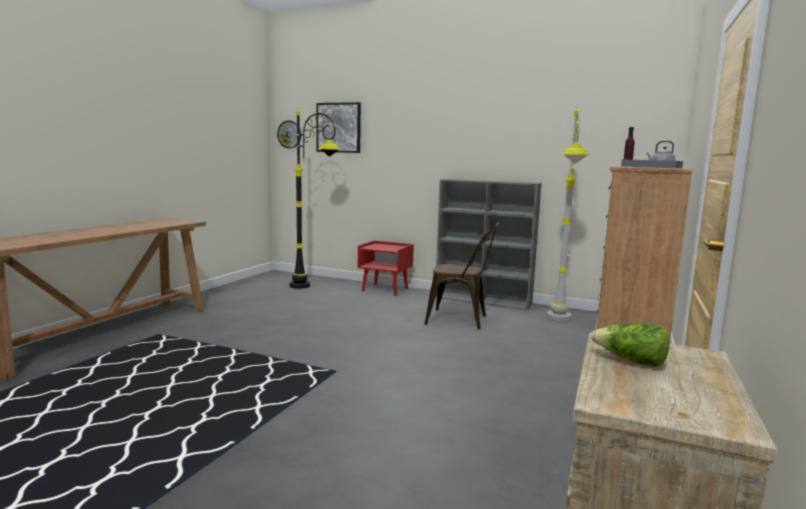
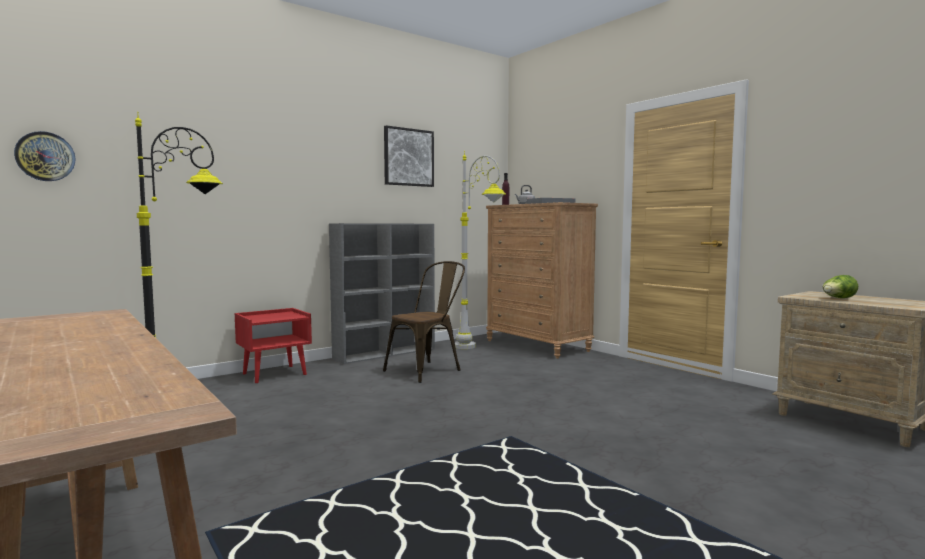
camera: 60 degrees left, 5 degrees down
picture [316,102,361,153] -> picture moved to [384,125,434,187]

